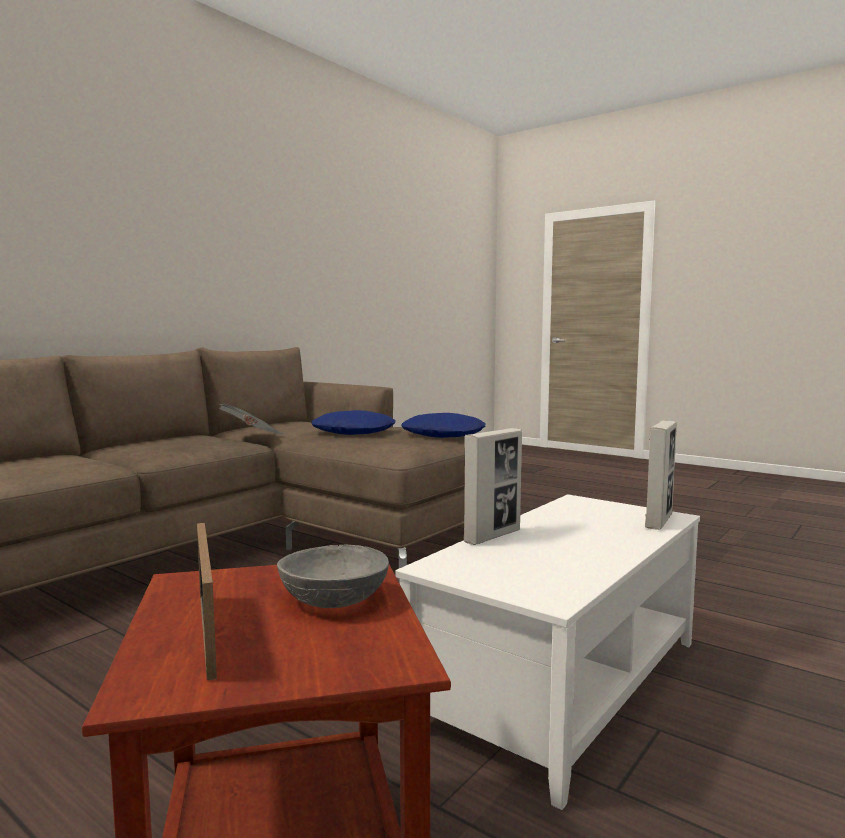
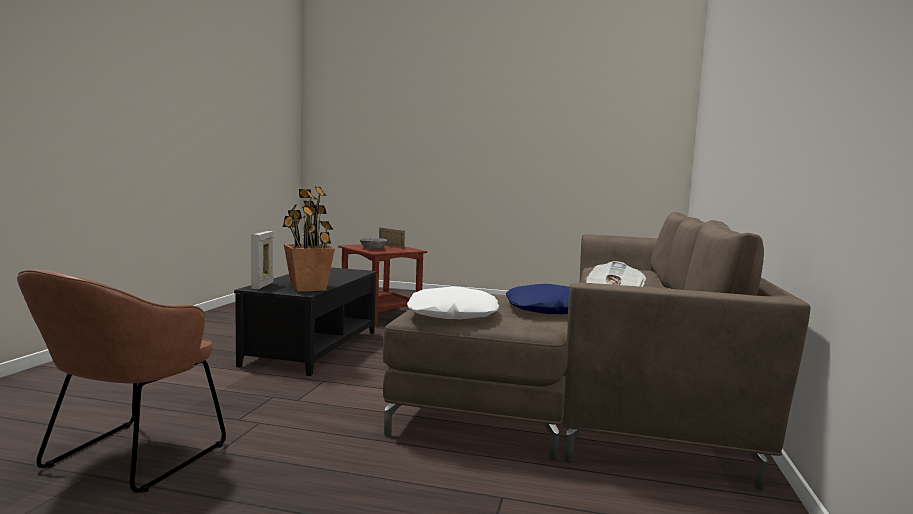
camera: 155 degrees right, 0 degrees up
white coffee table [396,494,700,810] -> black coffee table [234,267,377,376]
blue pillow [401,413,486,438] -> white pillow [407,287,499,319]
picture frame [464,428,522,545] -> none
none -> brown armchair [17,270,226,493]
none -> potted plant [283,187,335,292]

